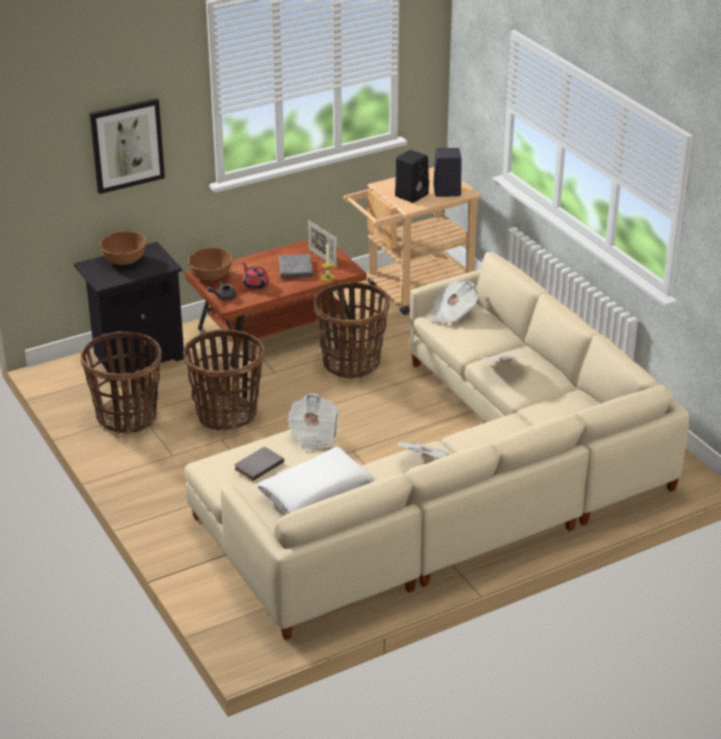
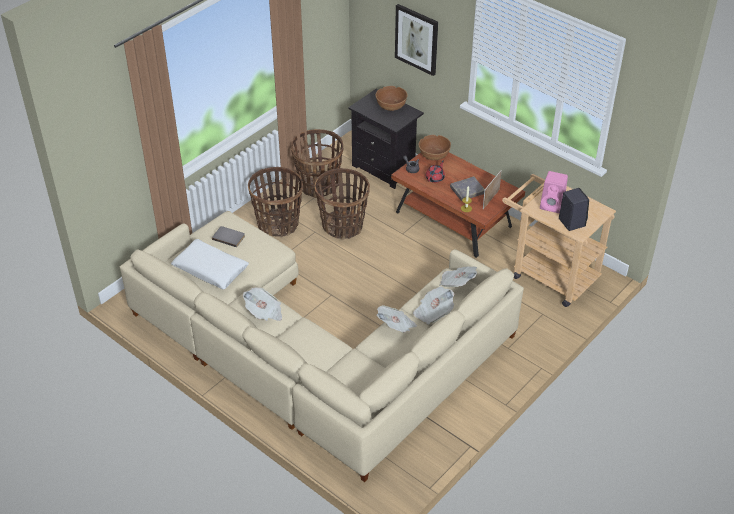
camera: 70 degrees right, 10 degrees up
newspaper [287,393,340,451] -> newspaper moved to [413,286,454,325]
basket [314,282,390,379] -> basket moved to [248,167,303,237]
black speaker [395,150,429,203] -> pink speaker [540,171,568,213]

